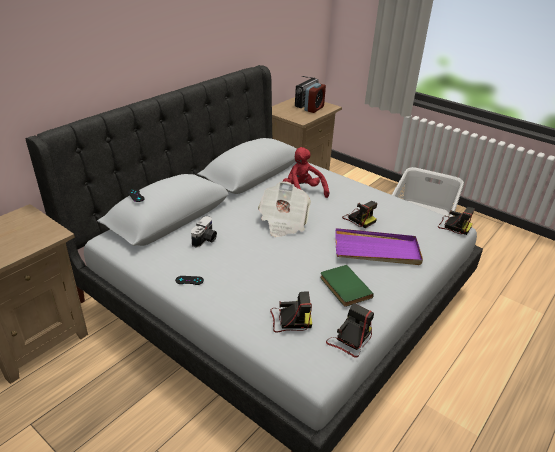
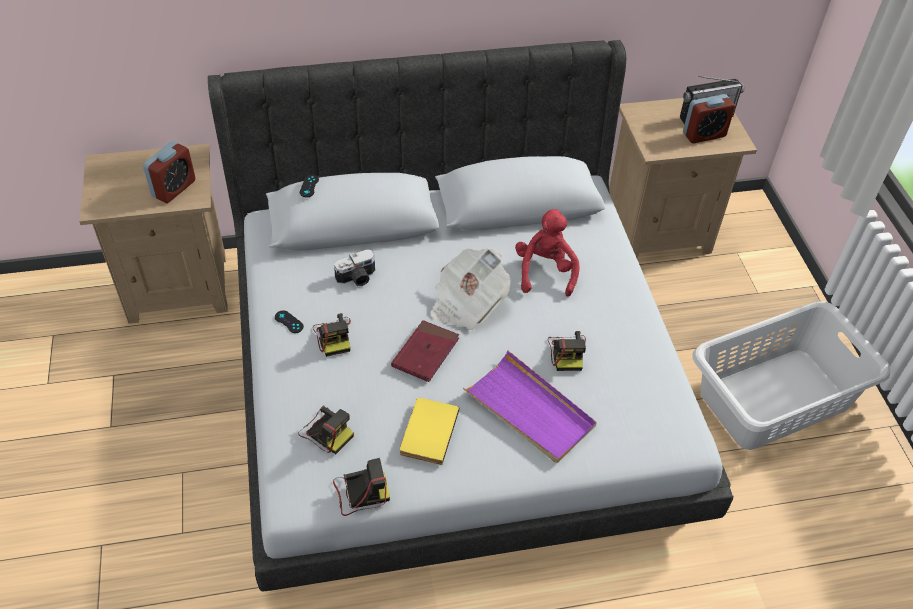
camera: 40 degrees right, 15 degrees up
green book [320,265,374,307] -> yellow book [400,398,459,465]
camera [438,207,475,235] -> camera moved to [313,313,351,357]
none -> alarm clock [143,141,195,203]
none -> red book [391,320,459,382]

